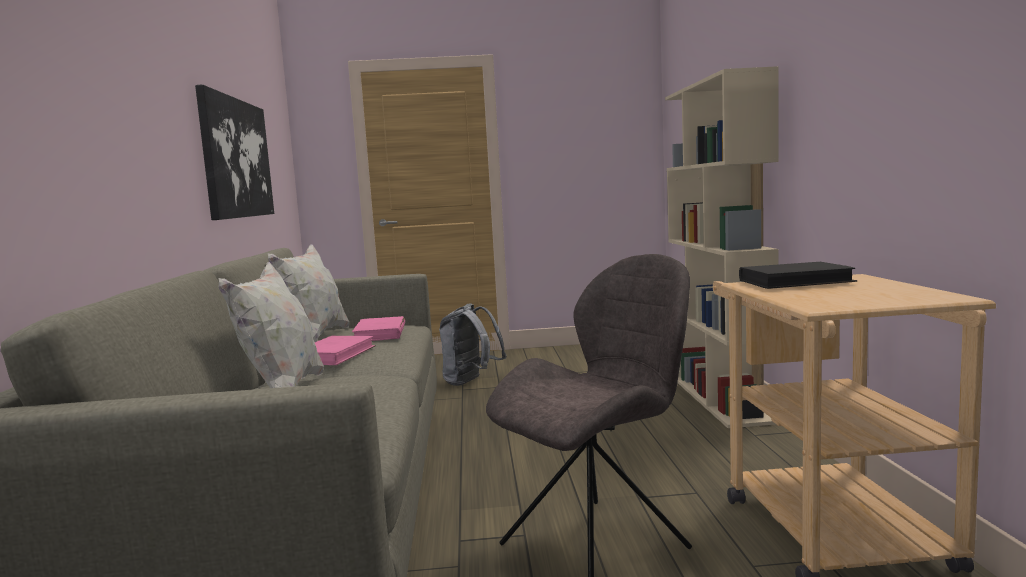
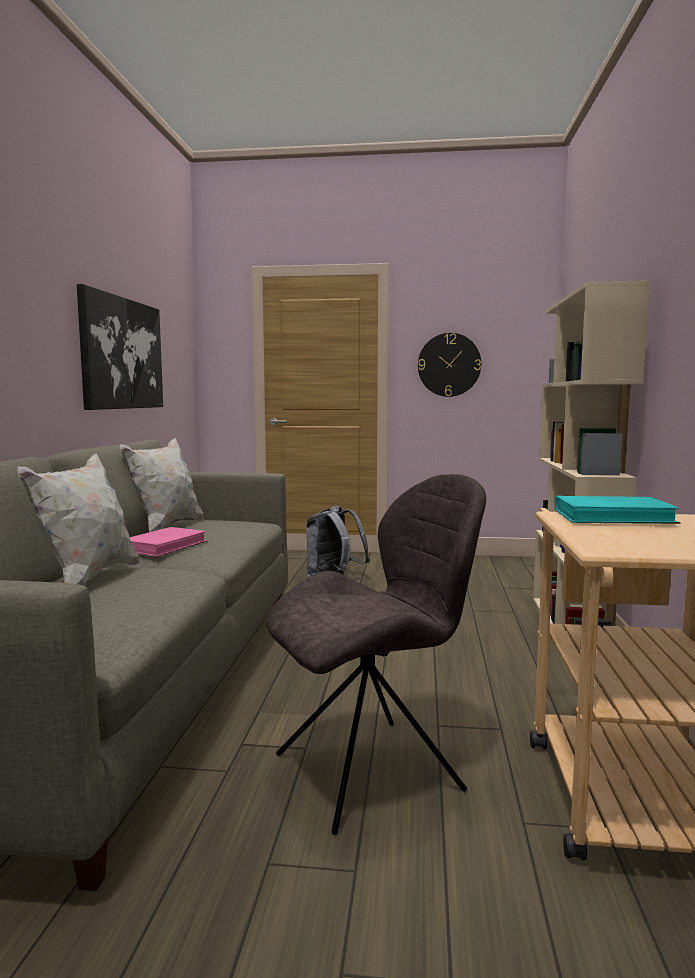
camera: 10 degrees right, 0 degrees up
pink book [352,316,405,341] -> none
black book [739,262,857,289] -> turquoise book [555,496,680,524]
none -> wall clock [418,333,481,397]

